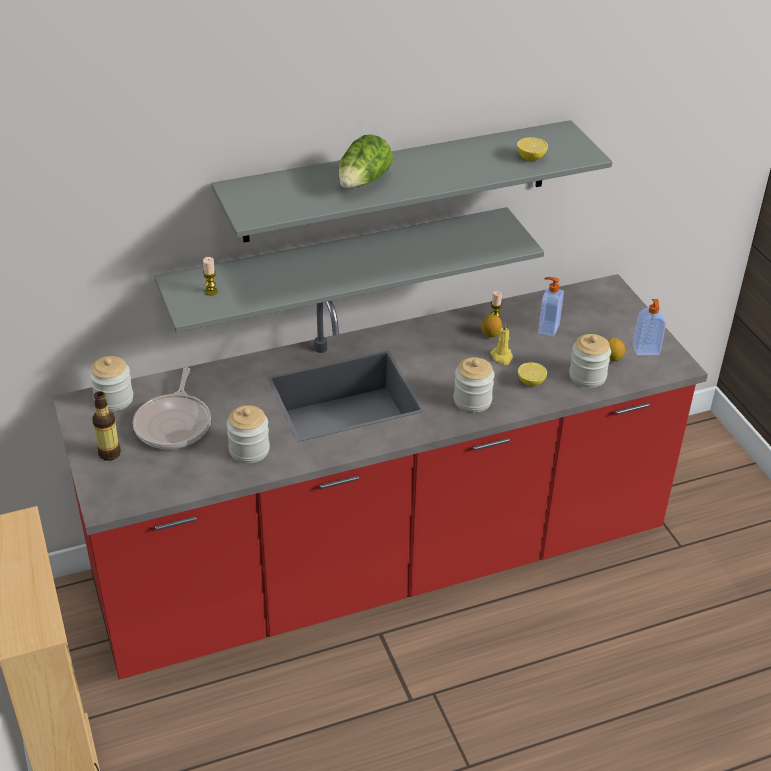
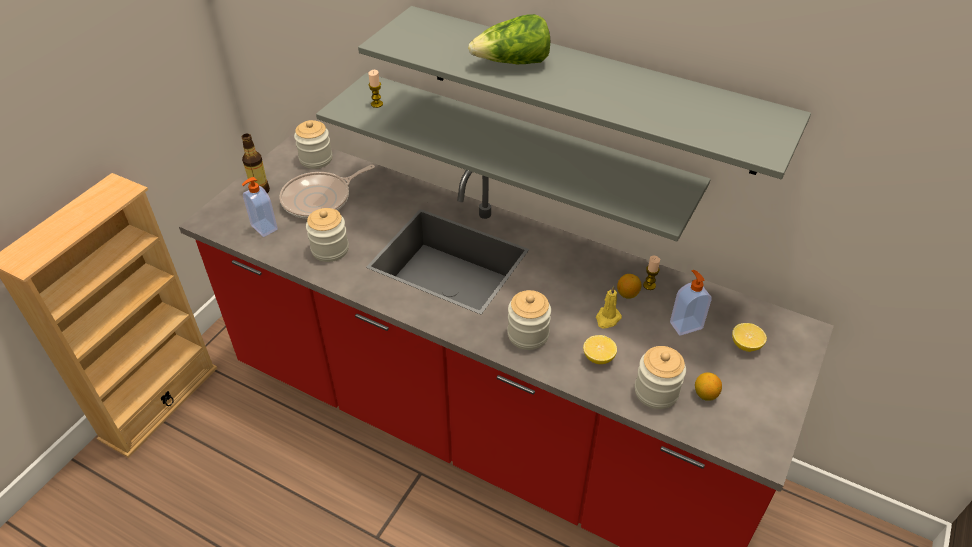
camera: 50 degrees right, 5 degrees up
lemon [517,137,548,161] -> lemon moved to [732,323,767,352]
soap dispenser [633,299,666,355] -> soap dispenser moved to [242,177,278,237]

